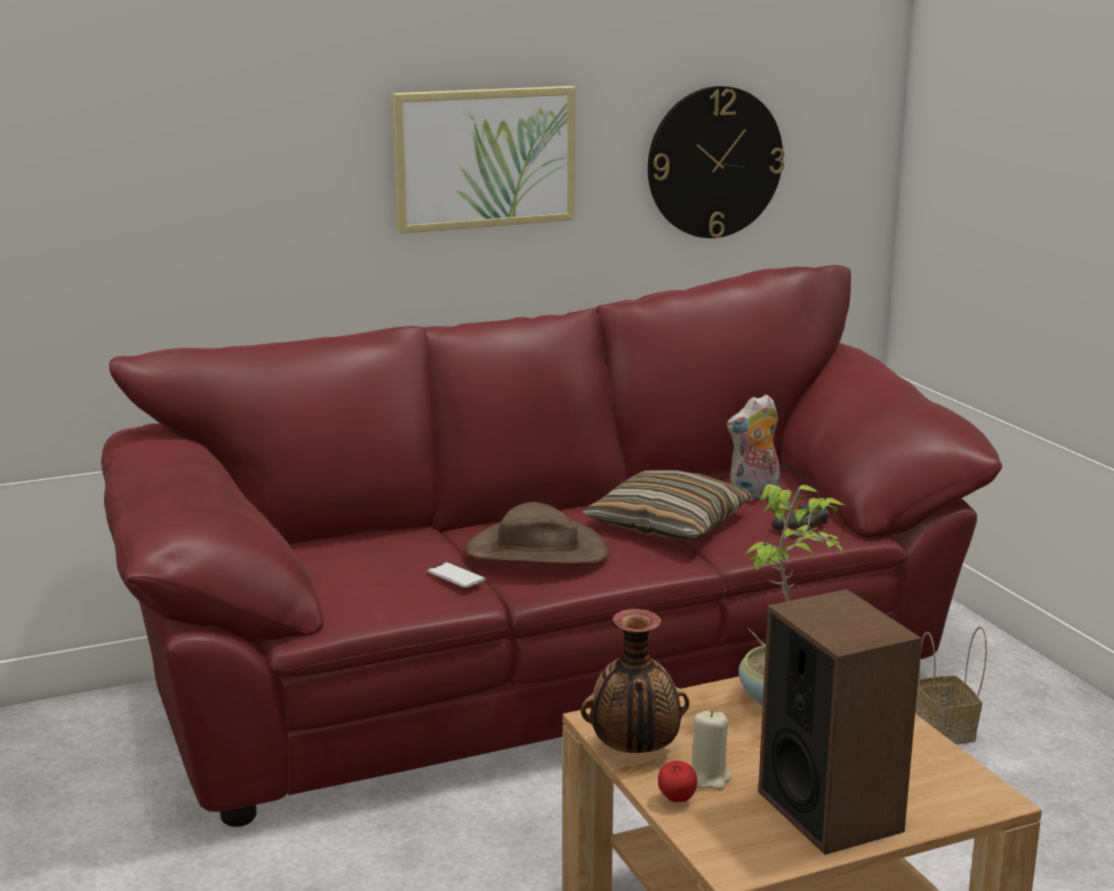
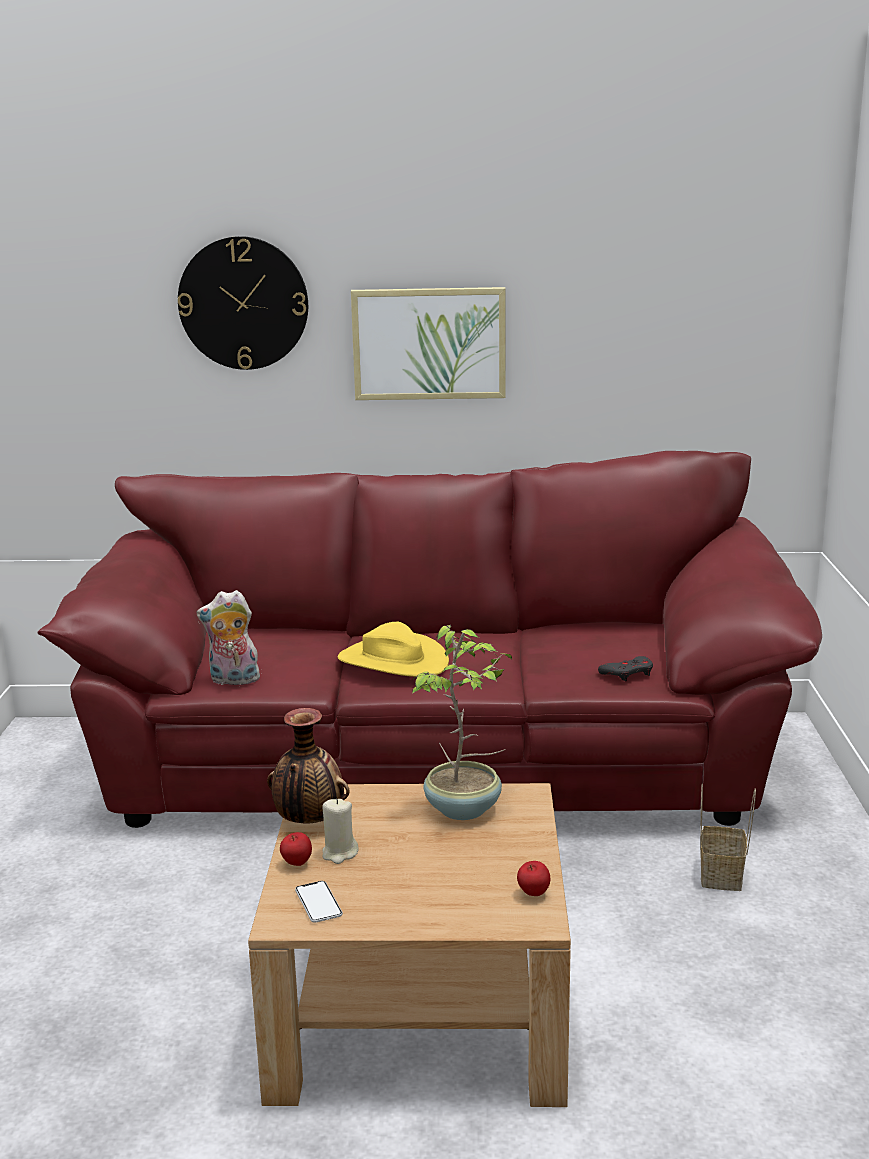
camera: 25 degrees right, 0 degrees up
phone [427,562,486,588] -> phone moved to [295,881,343,923]
brown hat [465,502,610,565] -> yellow hat [338,622,449,677]
pillow [582,470,752,540] -> none
wall clock [648,86,784,238] -> wall clock moved to [178,236,308,370]
plush toy [726,394,781,501] -> plush toy moved to [197,590,262,685]
speaker [758,589,922,855] -> none
none -> apple [517,861,550,896]

